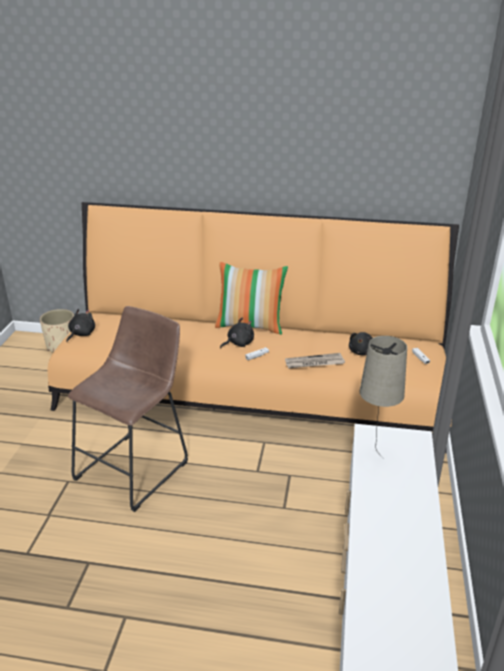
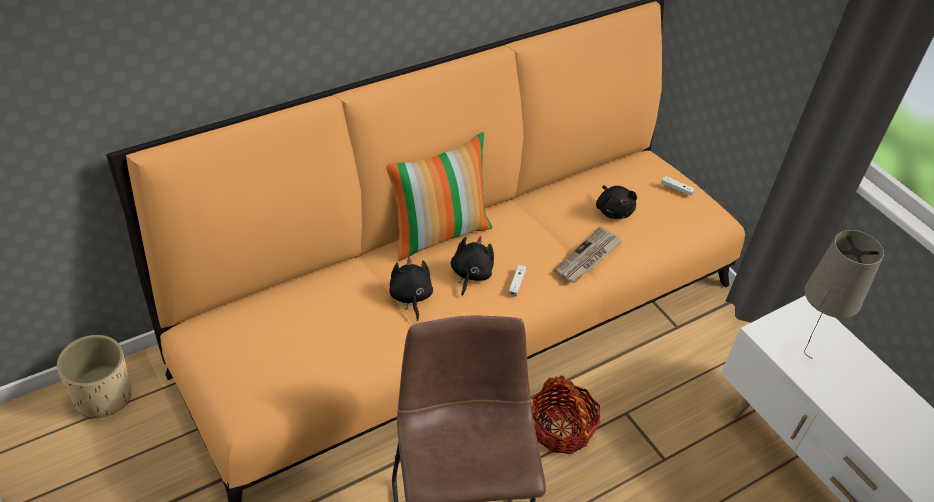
camera: 45 degrees left, 15 degrees up
black plush toy [66,309,95,342] -> black plush toy moved to [389,257,433,321]
none -> basket [532,375,600,454]

